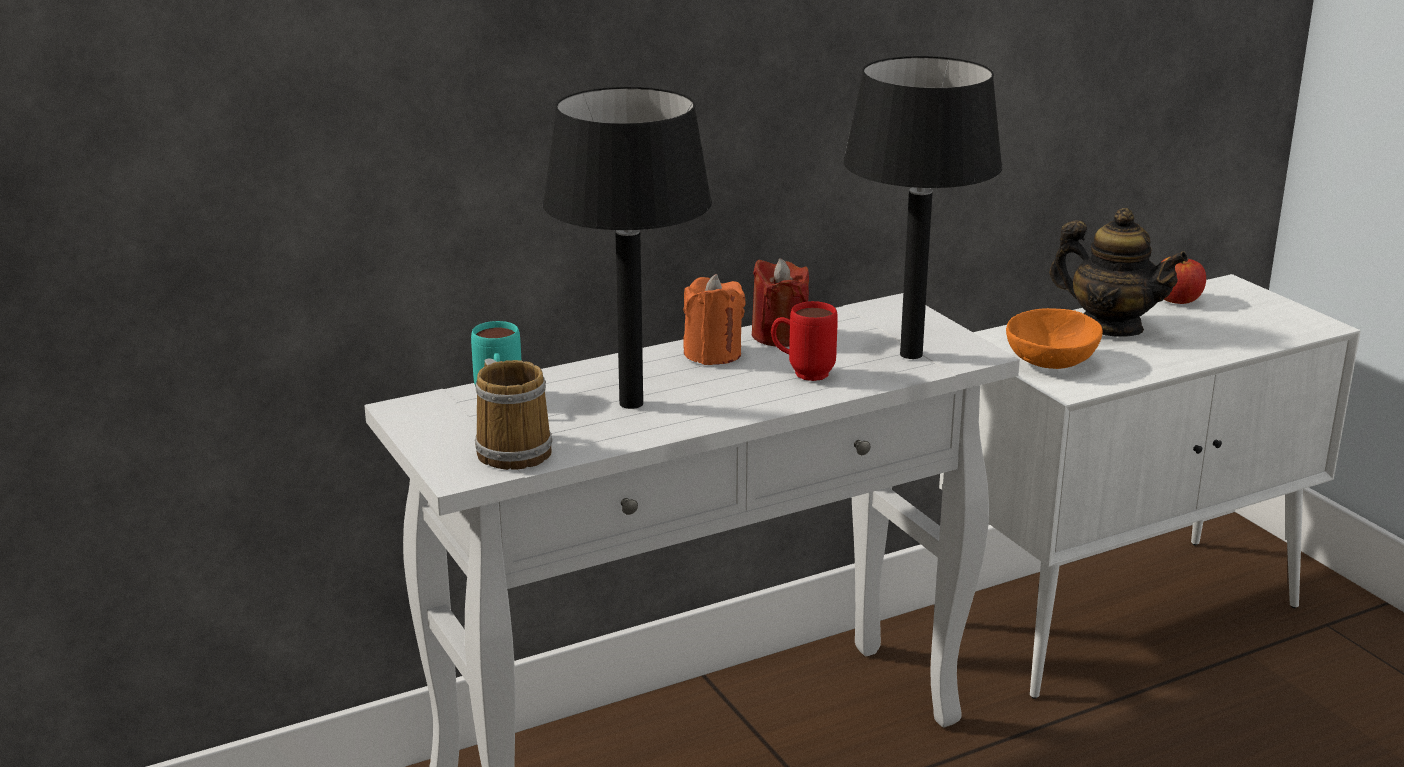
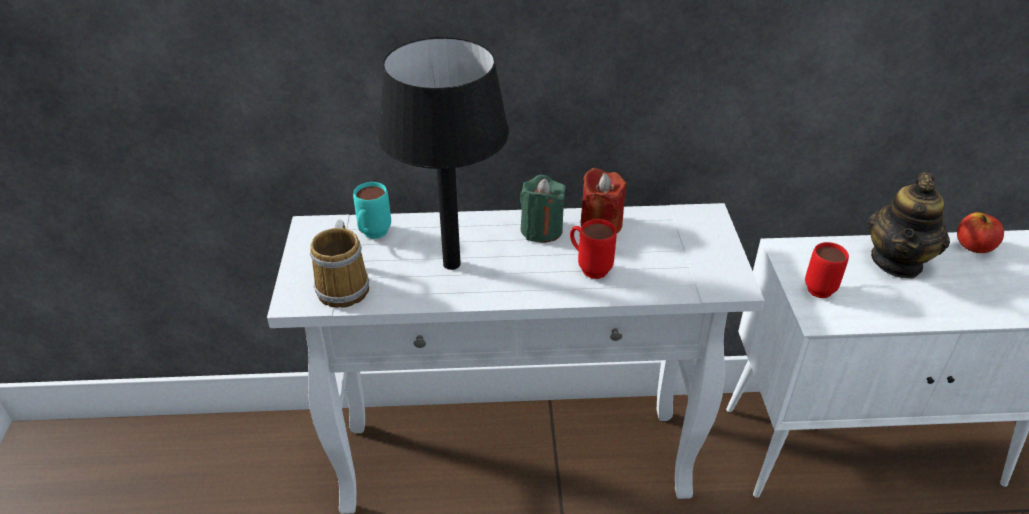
camera: 25 degrees right, 15 degrees up
orange candle [683,274,745,365] -> green candle [520,175,566,243]
black table lamp [843,56,1003,359] -> none
orange bowl [1006,308,1103,369] -> red mug [805,242,849,298]
teapot [1049,208,1188,337] -> teapot turned 60 degrees clockwise [867,172,950,278]

